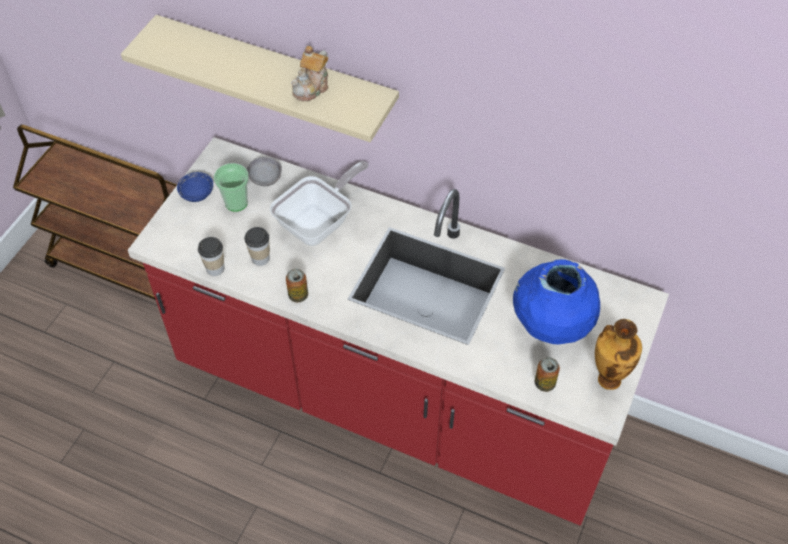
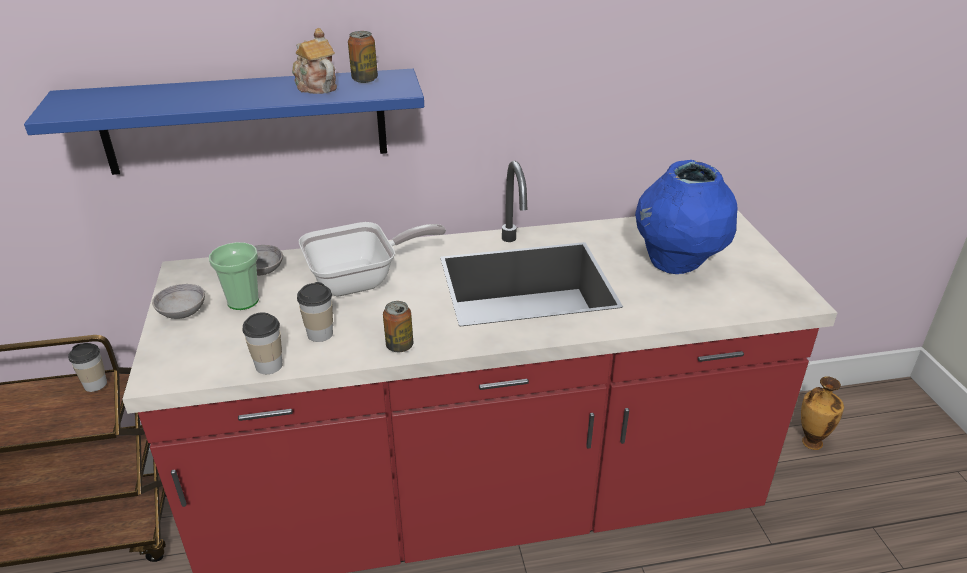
camera: 35 degrees left, 20 degrees down
beige shelf [121,15,399,142] -> blue shelf [24,69,424,175]
blue bowl [177,172,213,202] -> grey bowl [152,284,205,319]
frying pan [270,161,369,246] -> frying pan turned 60 degrees clockwise [299,222,446,297]
teapot [291,46,328,101] -> teapot turned 150 degrees clockwise [292,28,337,94]
can [535,357,560,392] -> can moved to [348,31,378,83]
vase [595,319,642,390] -> vase moved to [801,376,844,450]
none -> cup [68,343,107,392]

